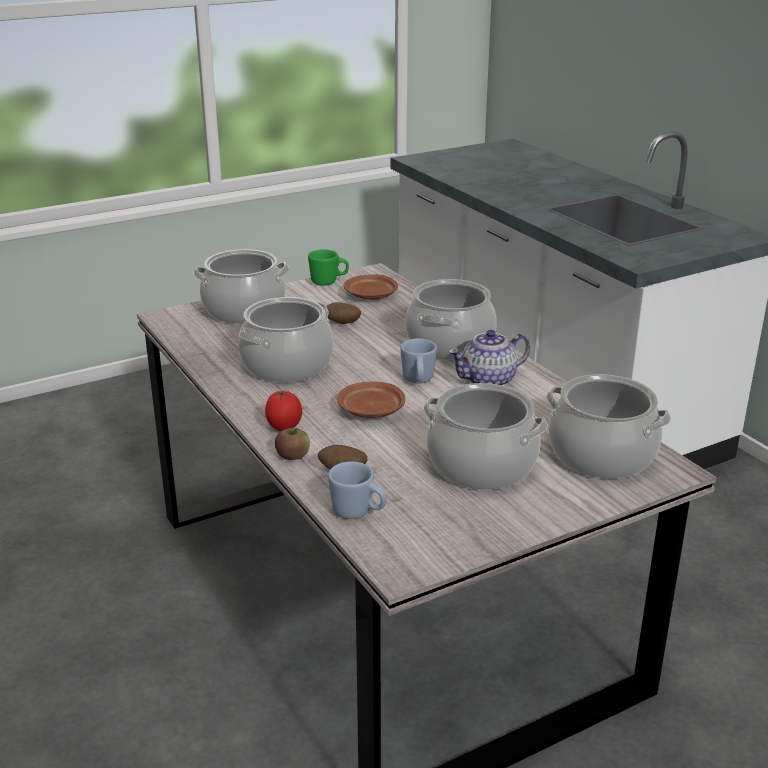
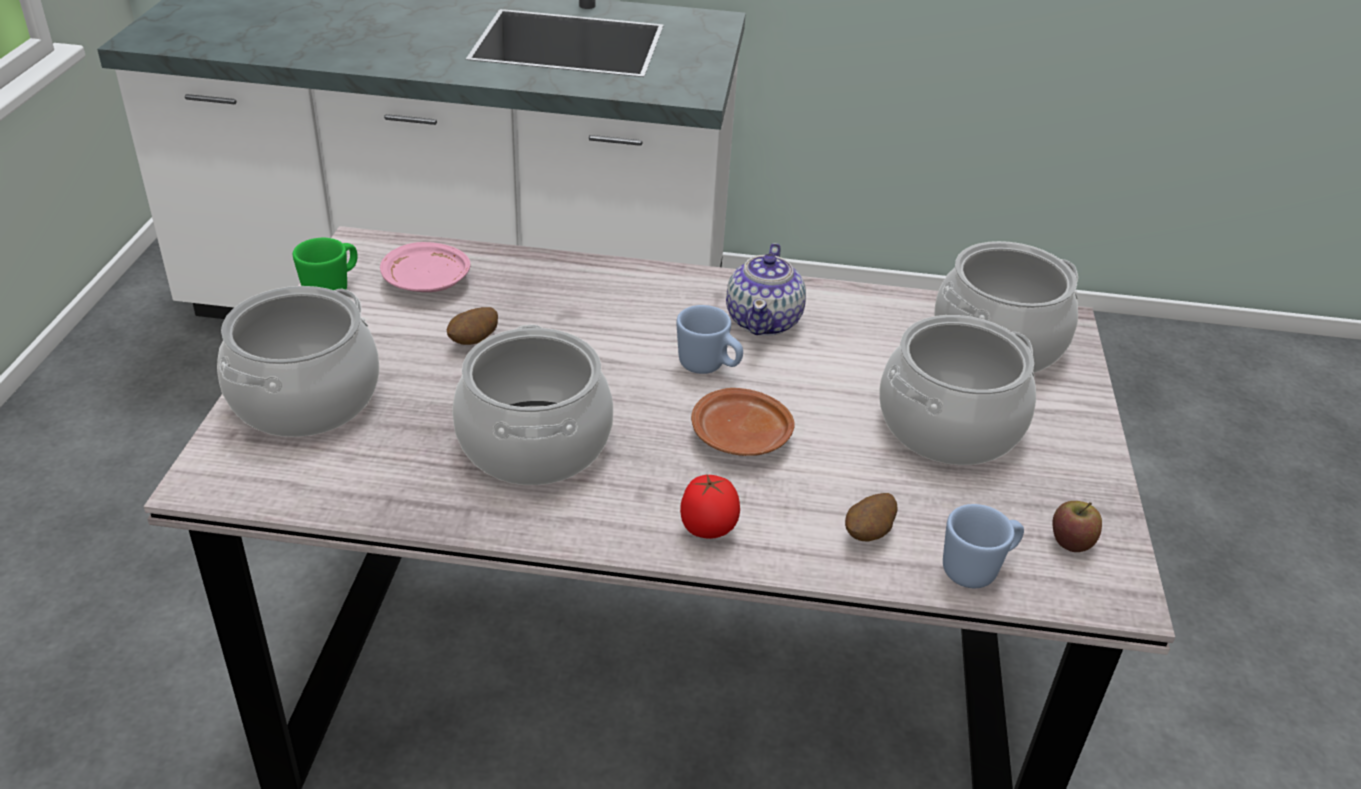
camera: 55 degrees left, 10 degrees up
apple [275,428,310,460] -> apple moved to [1052,501,1102,552]
brown plate [344,274,398,300] -> pink plate [380,242,471,292]
cooking pot [405,279,497,360] -> none

